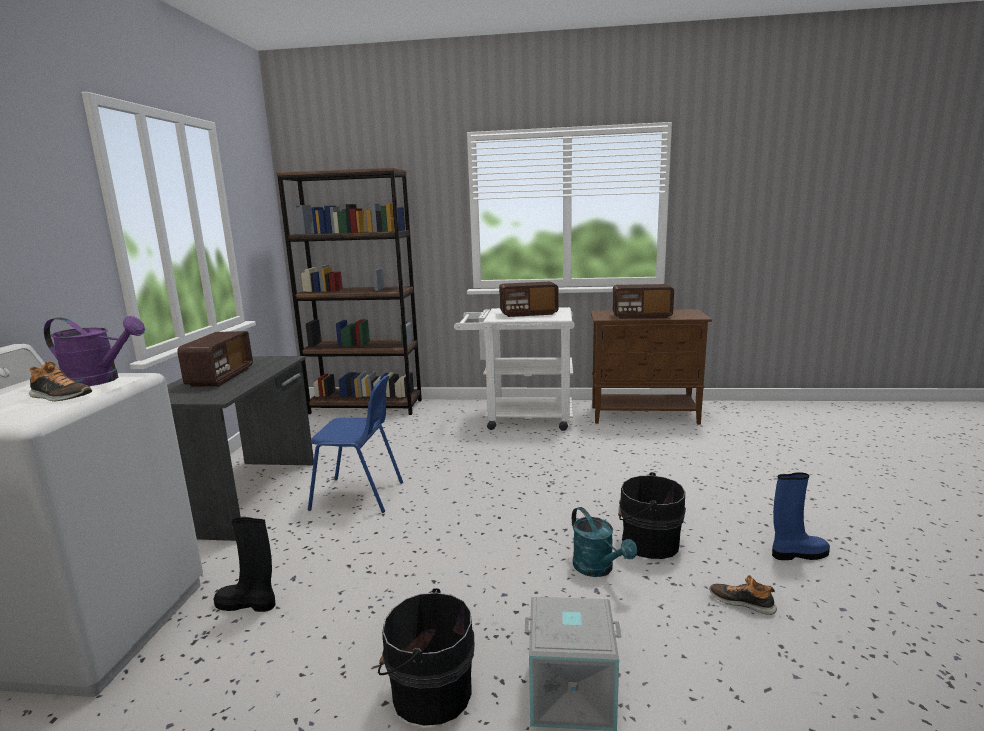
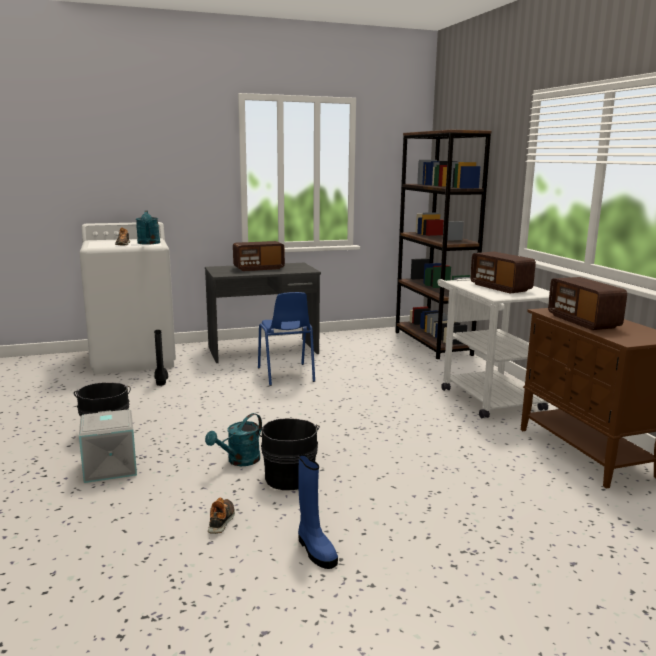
camera: 65 degrees right, 0 degrees up
purple watering can [44,316,145,386] -> turquoise watering can [136,211,160,244]

